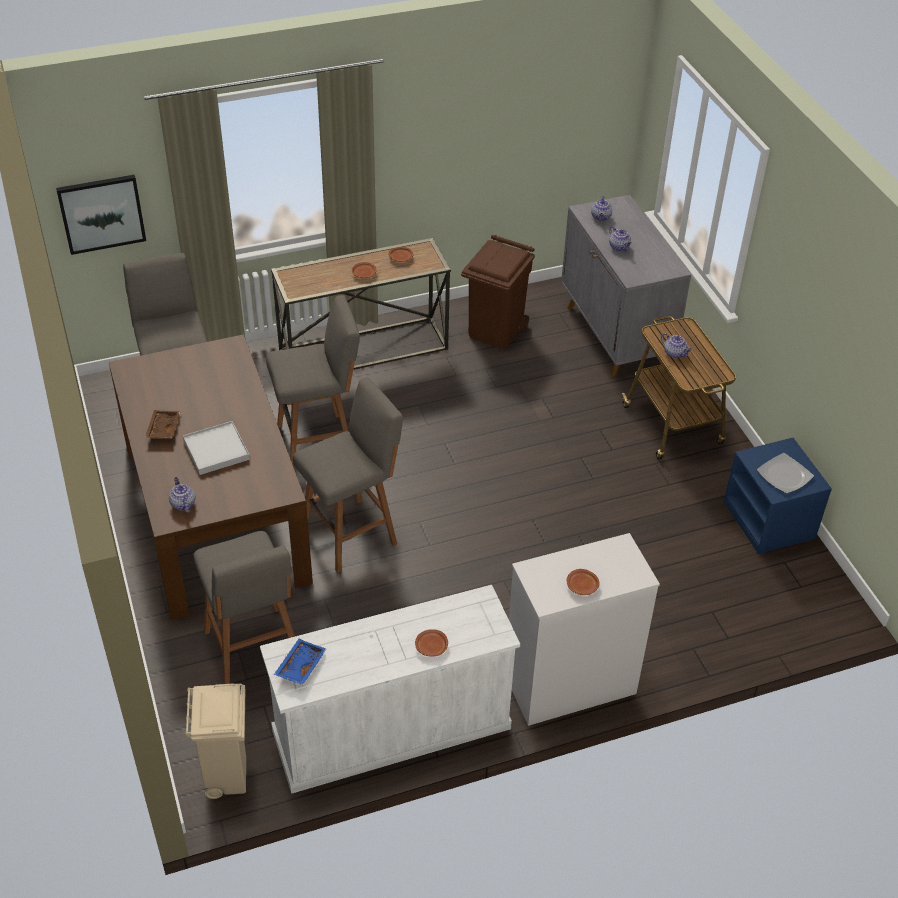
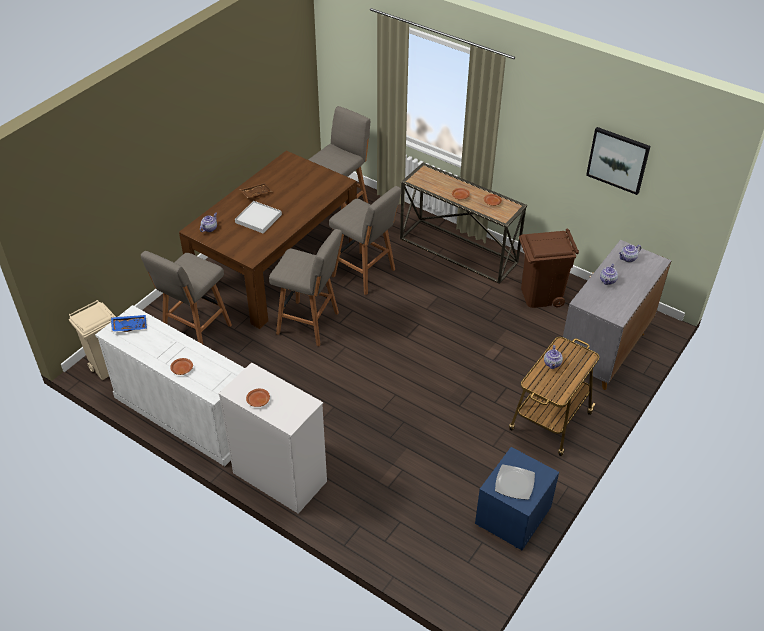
camera: 55 degrees right, 0 degrees up
picture [56,175,146,255] -> picture moved to [586,127,650,195]

